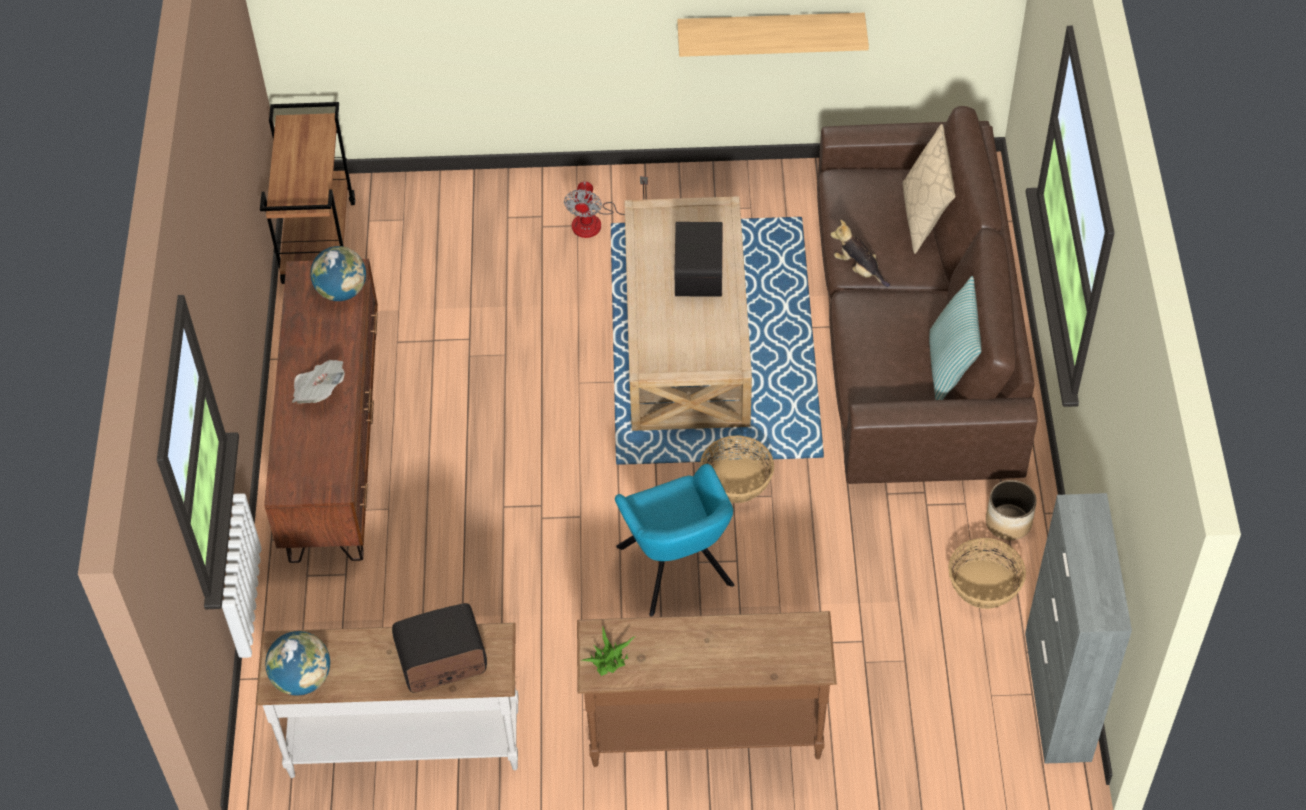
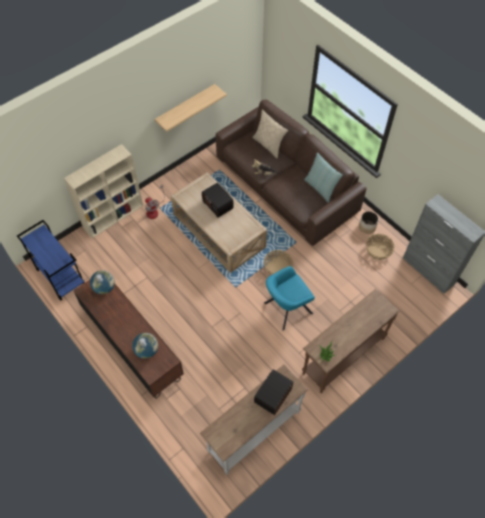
camera: 40 degrees left, 5 degrees up
brown cart [260,102,355,284] -> blue cart [17,220,85,300]
globe [265,631,330,696] -> globe moved to [132,333,158,359]
newspaper [292,360,345,404] -> none
turquoise armchair [615,464,734,617] -> turquoise armchair turned 120 degrees clockwise [264,266,315,331]
none -> beige bookcase [64,144,143,238]

